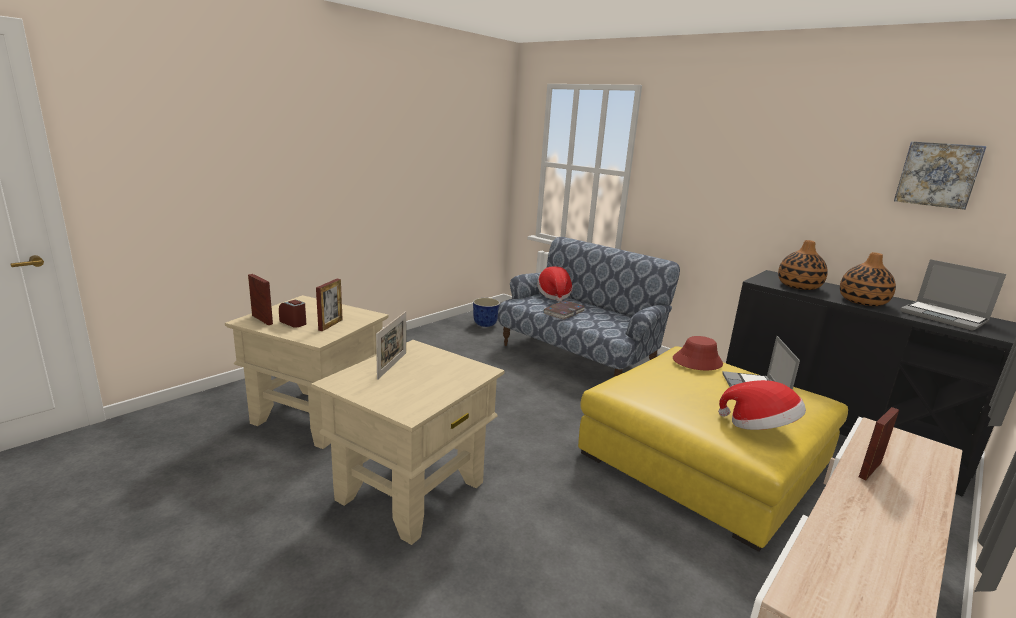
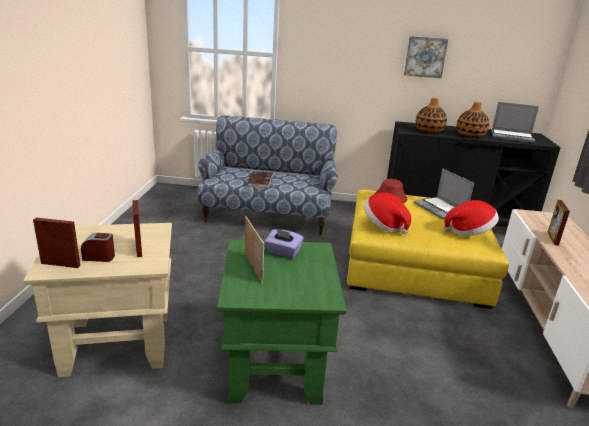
camera: 35 degrees left, 5 degrees up
beige side table [311,340,505,545] -> green side table [217,240,347,405]
planter [473,298,500,327] -> none
hat [537,267,572,302] -> hat moved to [364,193,411,234]
picture [894,141,987,210] -> picture moved to [404,36,448,78]
none -> purple tissue box [265,229,303,259]

